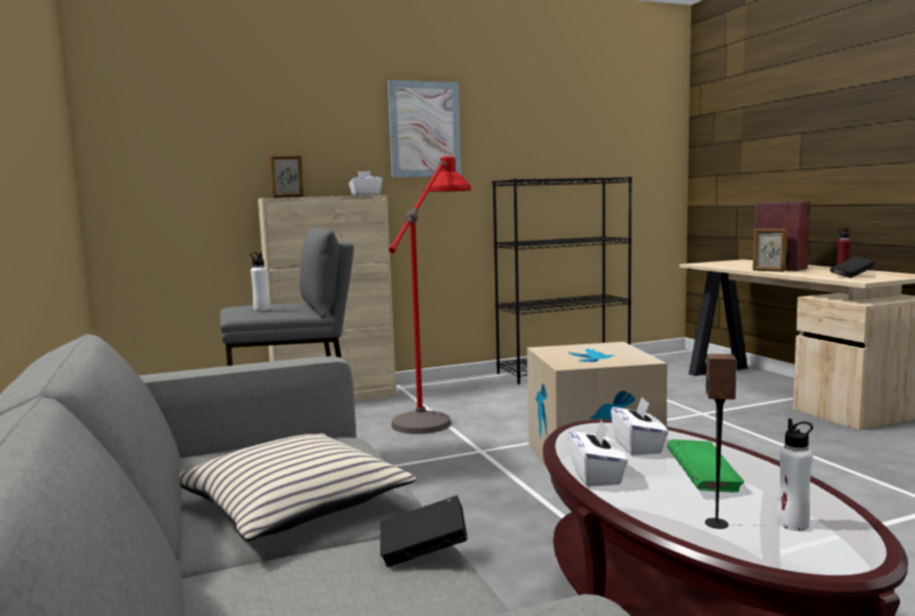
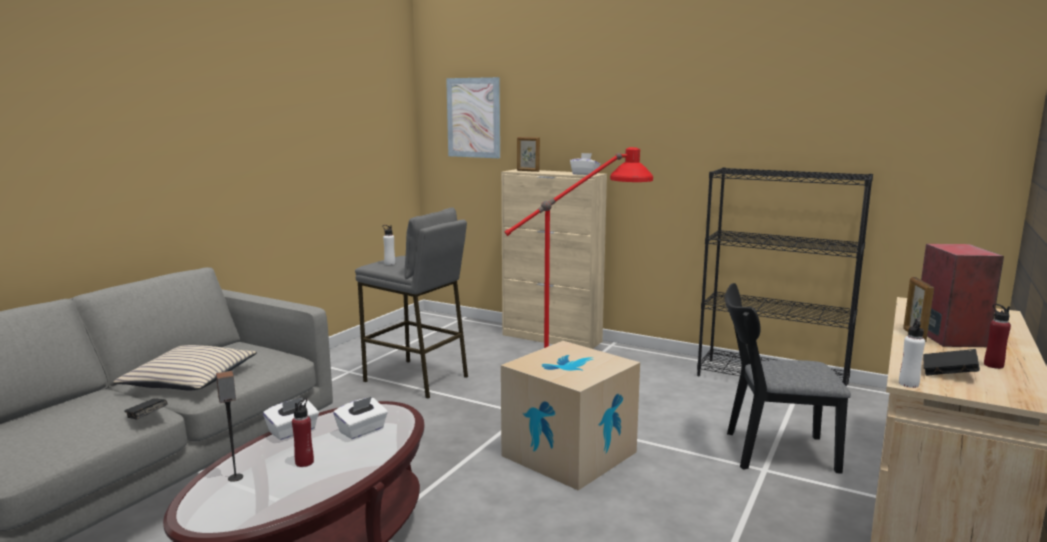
camera: 50 degrees right, 5 degrees up
picture [388,80,461,177] -> picture moved to [446,77,500,158]
green book [667,439,744,492] -> red bottle [292,398,314,467]
white bottle [777,418,813,531] -> white bottle moved to [899,319,925,388]
none -> black chair [725,283,851,474]

